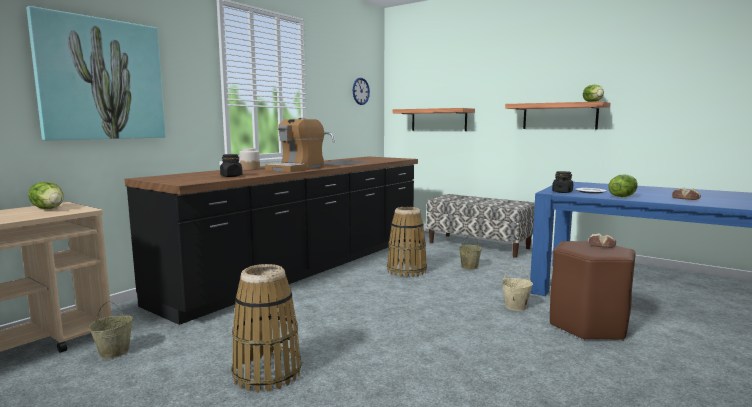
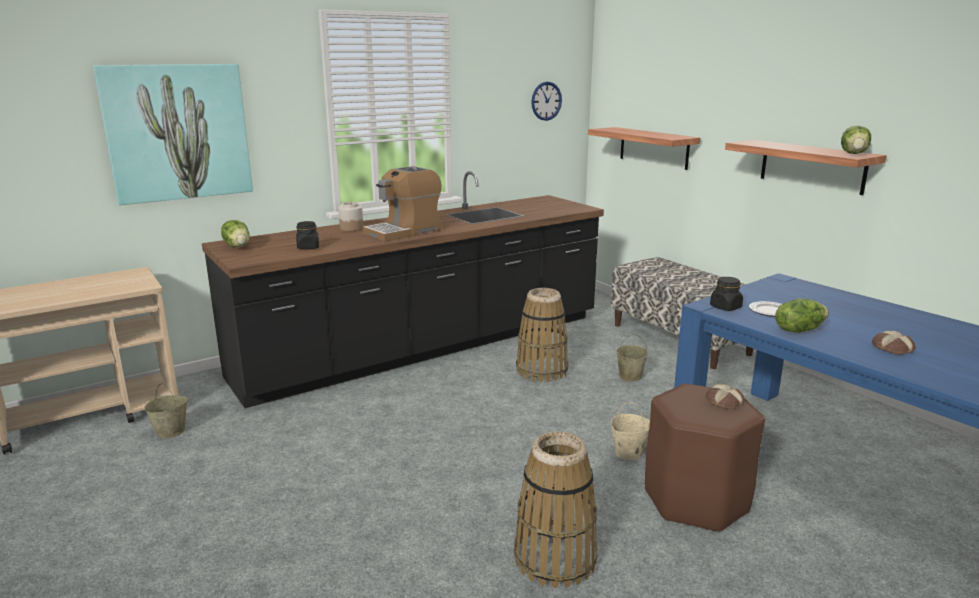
camera: 20 degrees right, 10 degrees up
lettuce [28,182,64,209] -> lettuce moved to [221,220,250,247]
basket [232,264,301,392] -> basket moved to [514,432,597,588]

